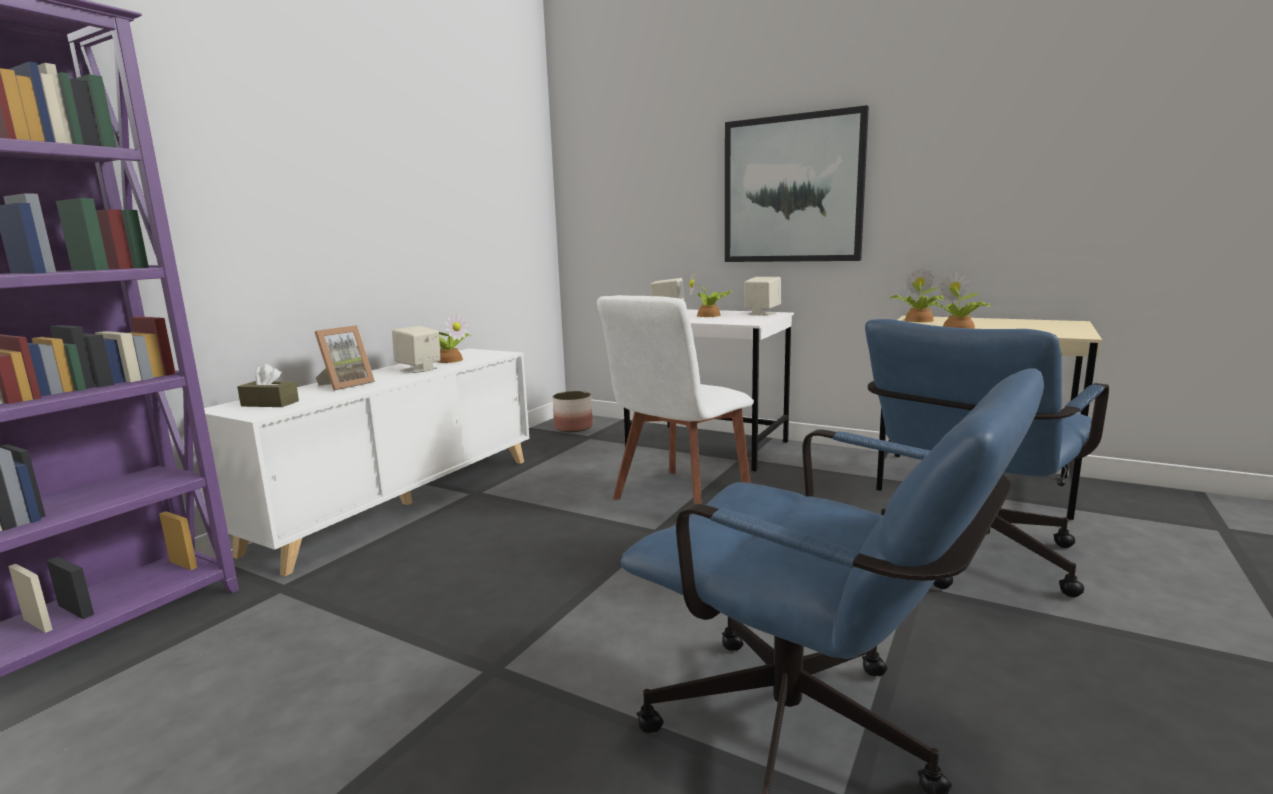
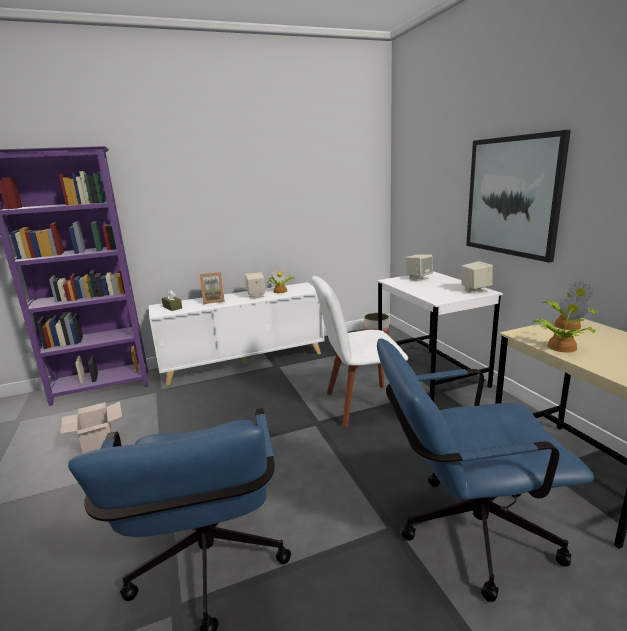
camera: 40 degrees right, 5 degrees up
potted plant [689,272,732,317] -> none
none -> cardboard box [61,402,122,454]

